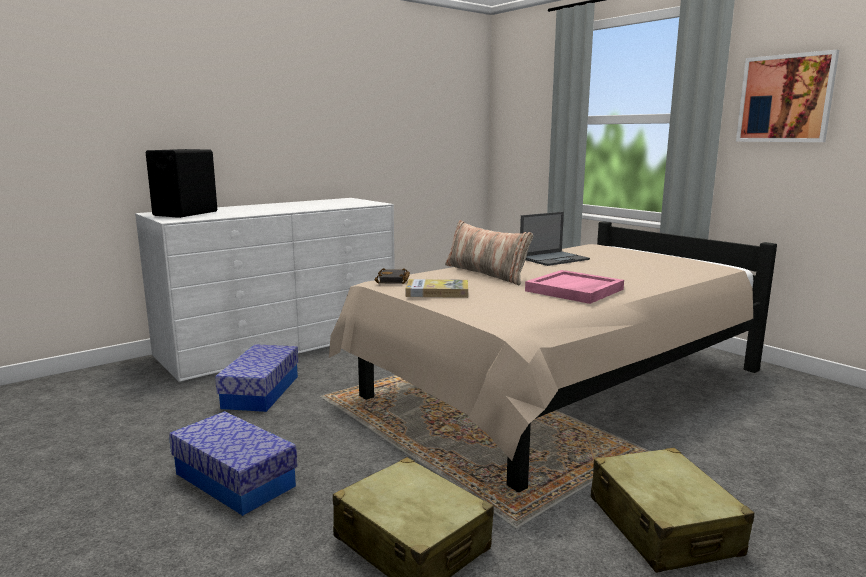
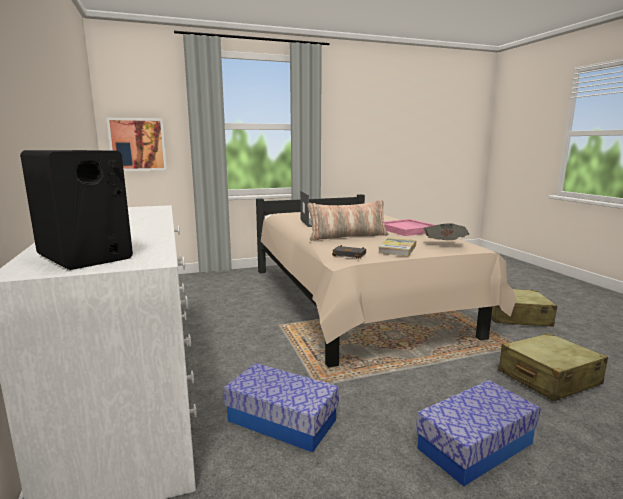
camera: 70 degrees left, 0 degrees up
picture [736,50,839,142] -> picture moved to [107,118,167,171]
none -> newspaper [423,223,469,240]

